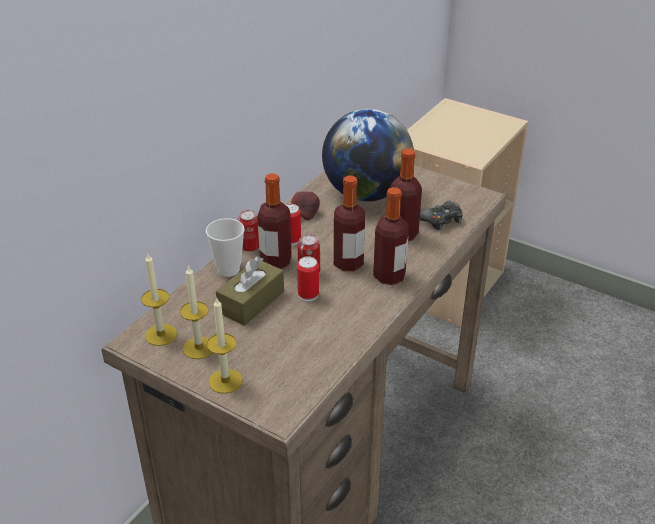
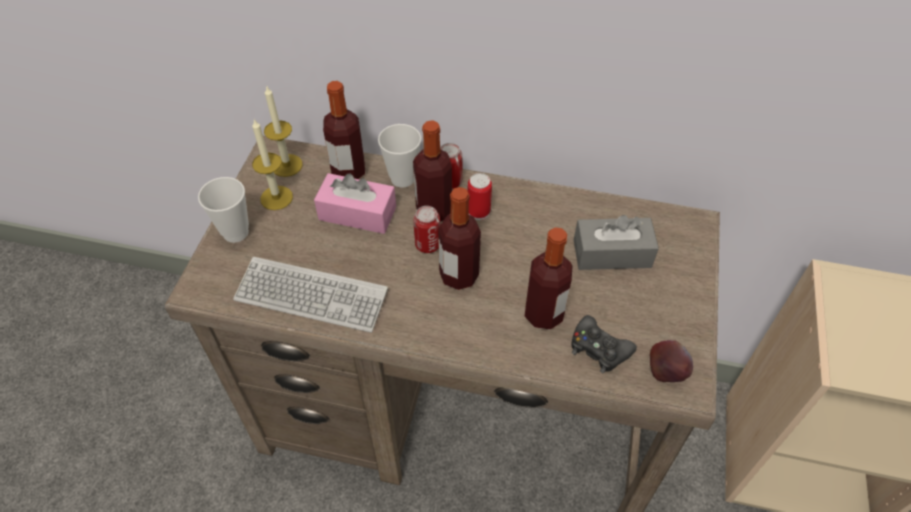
camera: 70 degrees right, 15 degrees up
candle [207,298,242,394] -> cup [198,177,249,243]
brown tissue box [216,256,284,326] -> pink tissue box [314,173,396,234]
apple [291,191,320,220] -> apple moved to [650,340,693,382]
can [297,256,319,301] -> none
globe [322,109,414,202] -> grey tissue box [574,215,659,270]
bottle [373,187,409,285] -> bottle moved to [323,81,365,179]
none -> keyboard [233,257,388,333]

